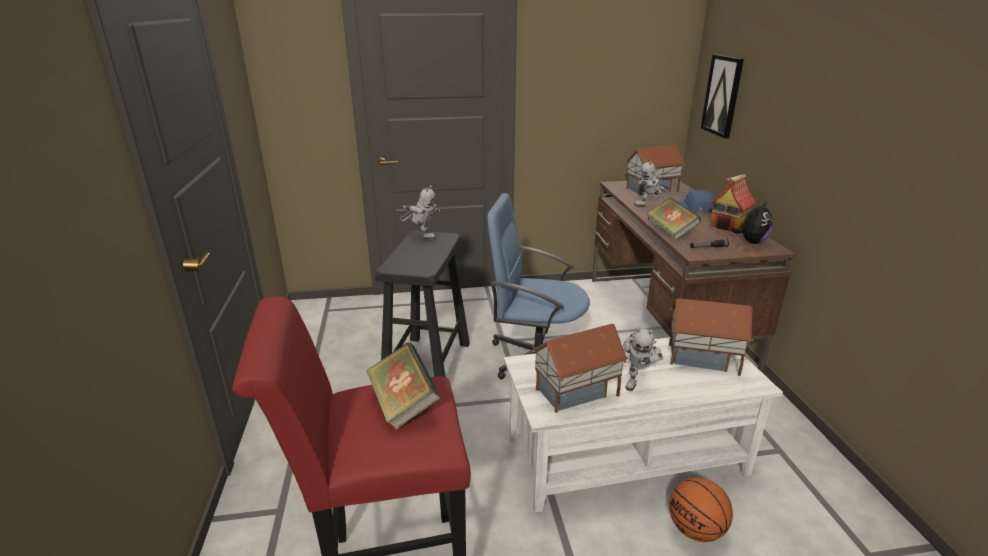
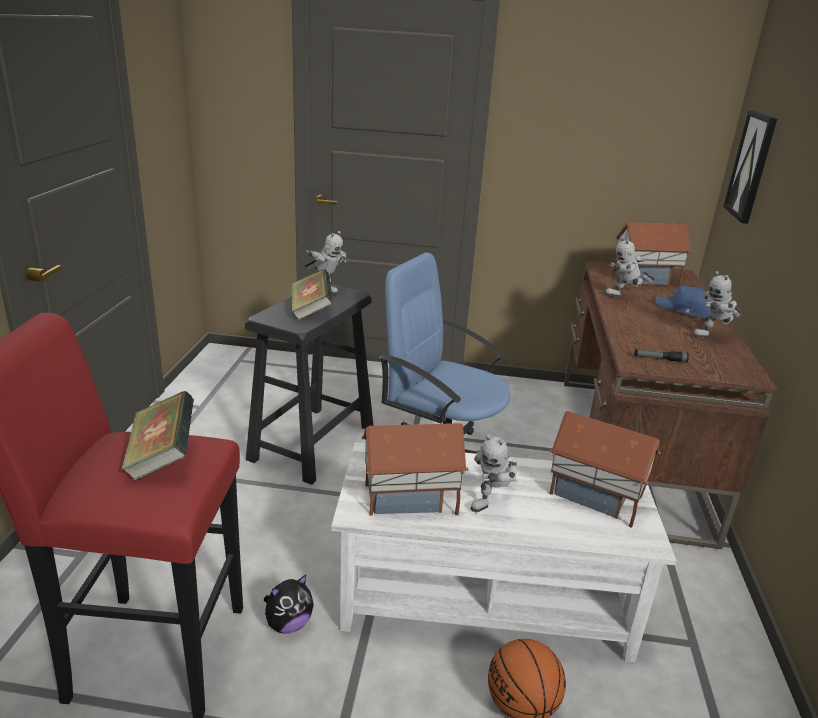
camera: 15 degrees right, 0 degrees up
book [647,198,701,240] -> book moved to [291,269,333,321]
toy house [710,174,756,231] -> toy robot [692,271,742,338]
plush toy [731,201,773,244] -> plush toy moved to [264,574,314,634]

